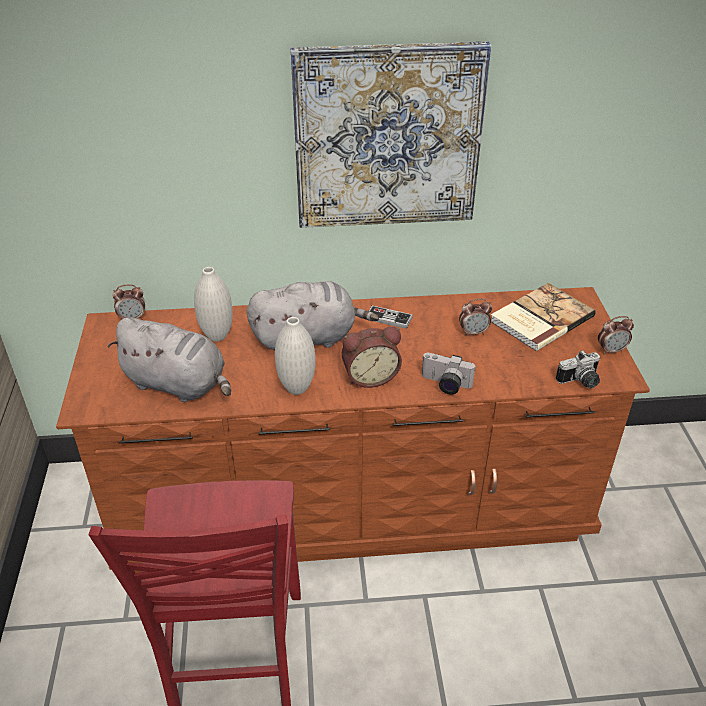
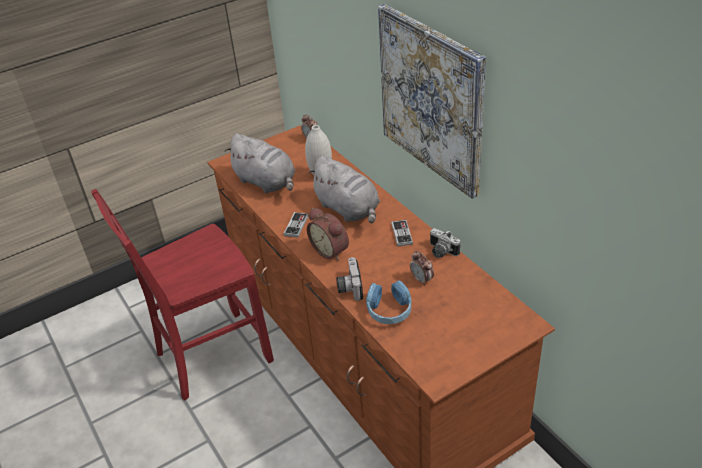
camera: 65 degrees right, 0 degrees up
grey plush toy [108,318,231,402] -> grey plush toy turned 45 degrees counterclockwise [225,134,295,193]
white vase [275,317,316,395] -> game controller [283,212,308,238]
book [491,283,596,351] -> none
camera [556,350,600,388] -> camera moved to [430,228,460,258]
alarm clock [598,316,634,355] -> none
none -> blue headphones [366,280,411,324]

